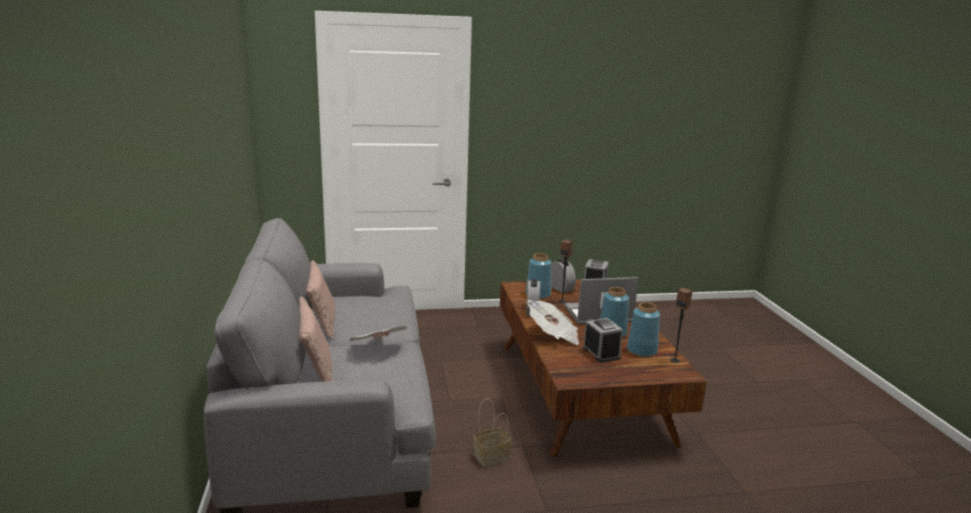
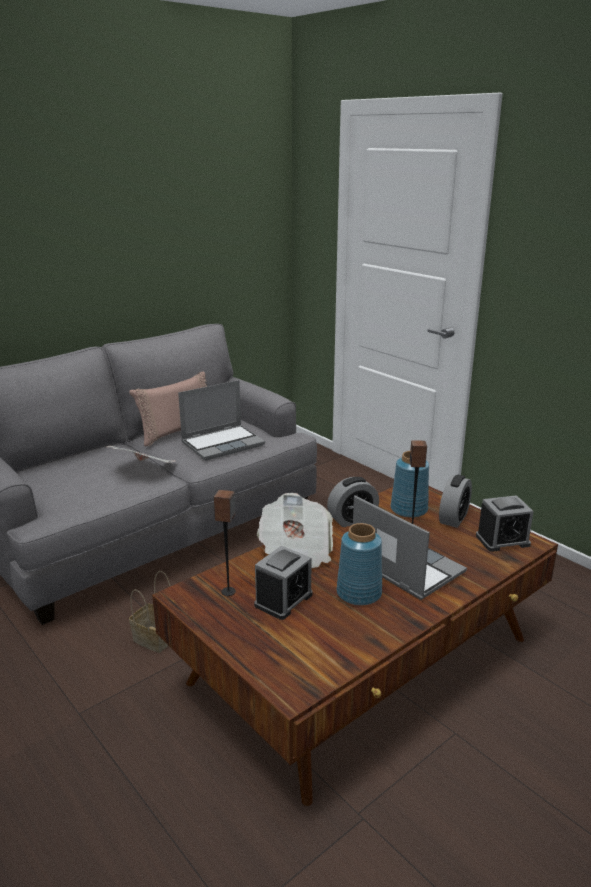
camera: 60 degrees right, 5 degrees up
beige pillow [299,297,333,382] -> none
blue vase [627,302,660,357] -> none
speaker [670,288,693,363] -> speaker moved to [214,490,236,596]
none -> laptop [178,380,265,461]

